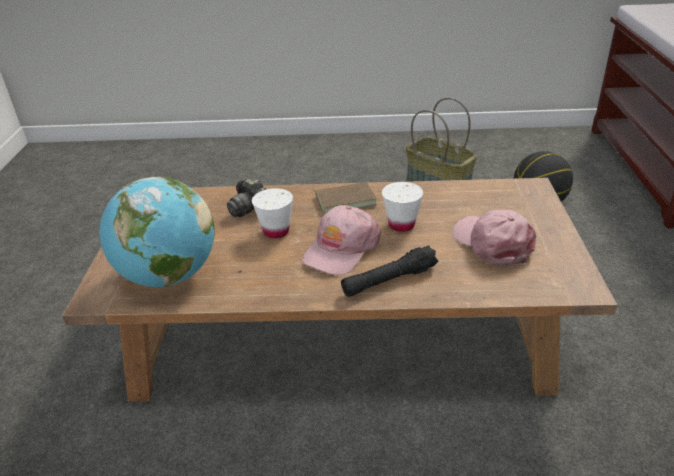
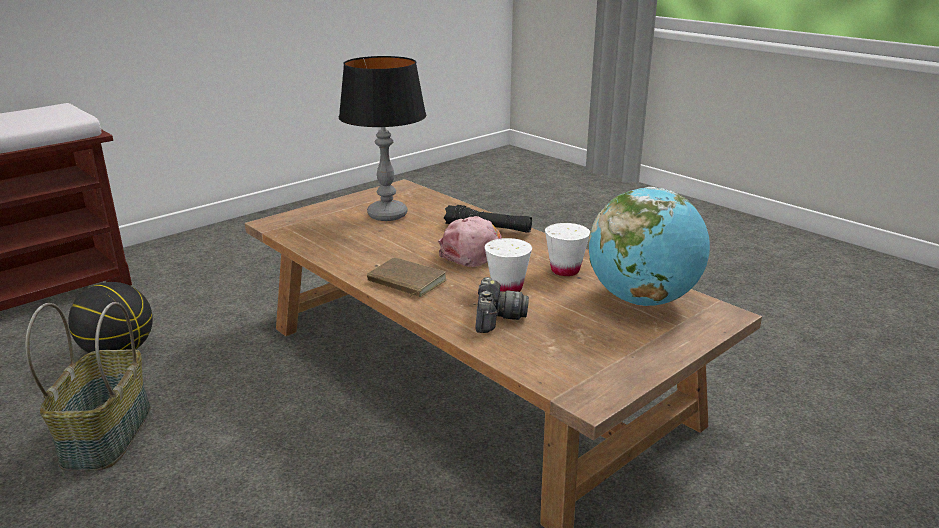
camera: 135 degrees left, 10 degrees down
white cup [382,182,423,232] -> white cup moved to [545,223,590,276]
pink cap [452,210,536,266] -> table lamp [339,56,426,221]

